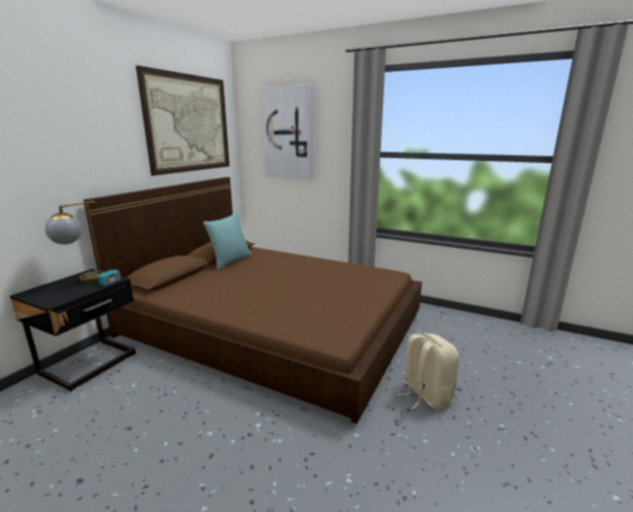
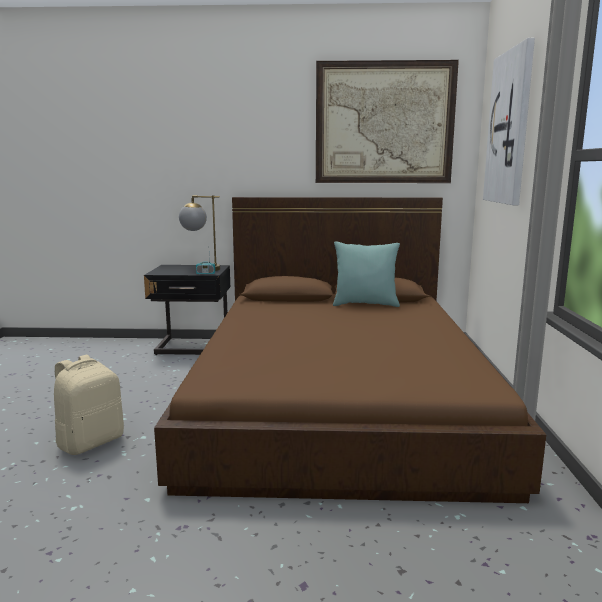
camera: 65 degrees right, 5 degrees down
beige backpack [397,333,459,410] -> beige backpack moved to [54,355,124,455]

